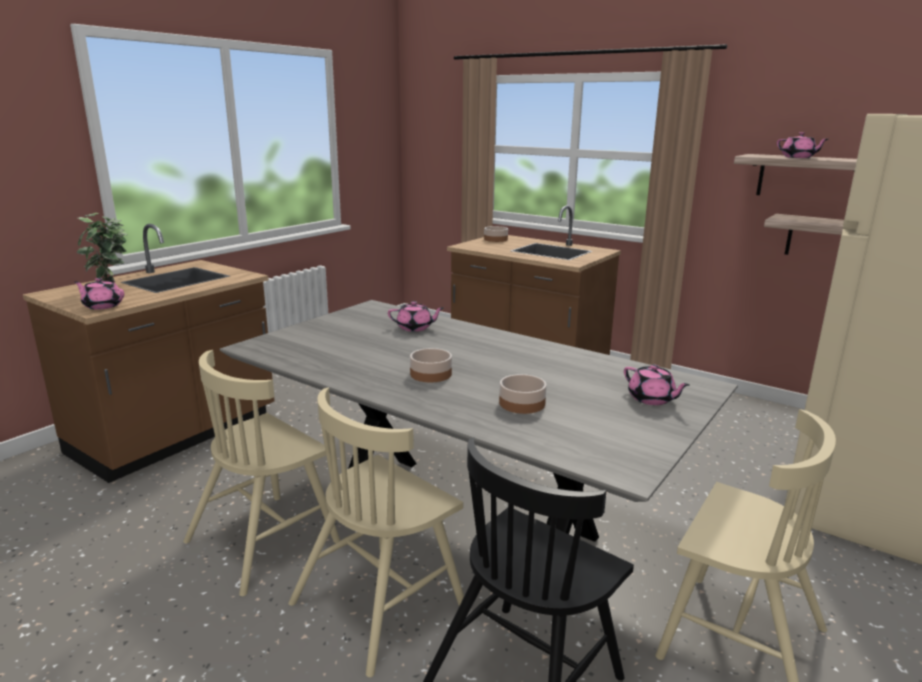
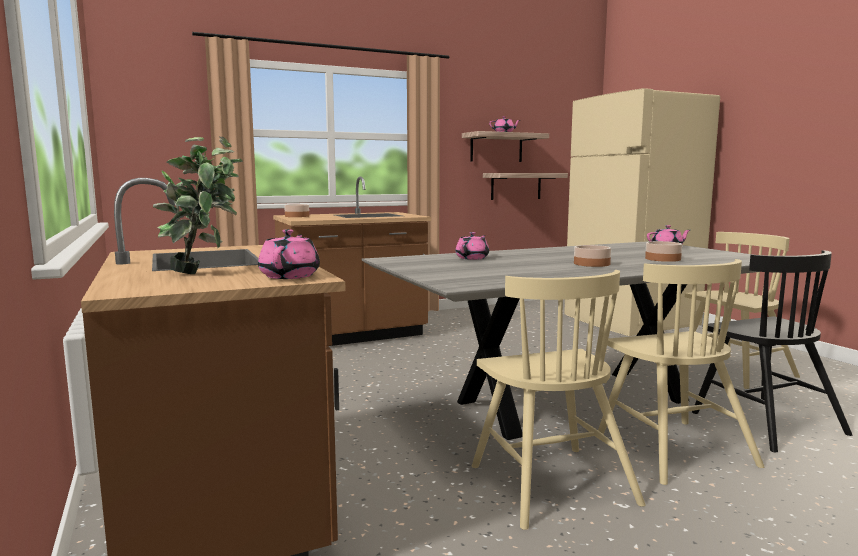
camera: 60 degrees left, 10 degrees down
pink teapot [74,278,124,310] -> pink teapot turned 135 degrees clockwise [258,229,320,279]

